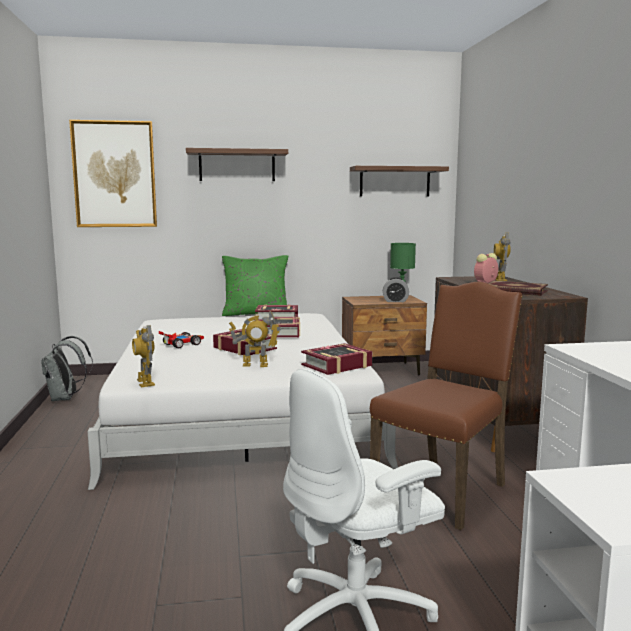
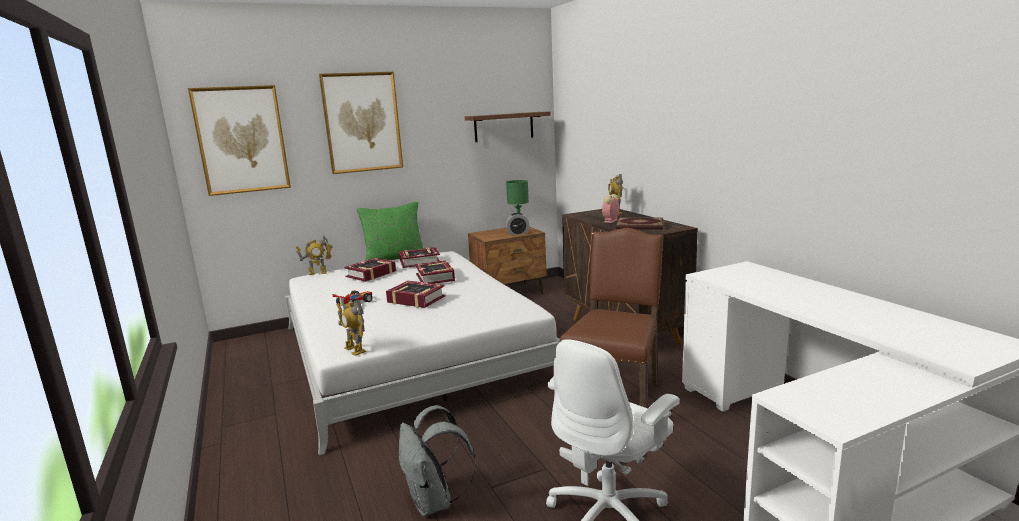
camera: 15 degrees left, 5 degrees up
grey backpack [41,336,93,401] -> grey backpack moved to [399,405,476,516]
brown shelf [186,148,288,181] -> picture [319,72,403,174]
toy robot [229,310,281,367] -> toy robot moved to [296,236,333,275]
book [301,343,372,375] -> book moved to [344,258,396,282]

